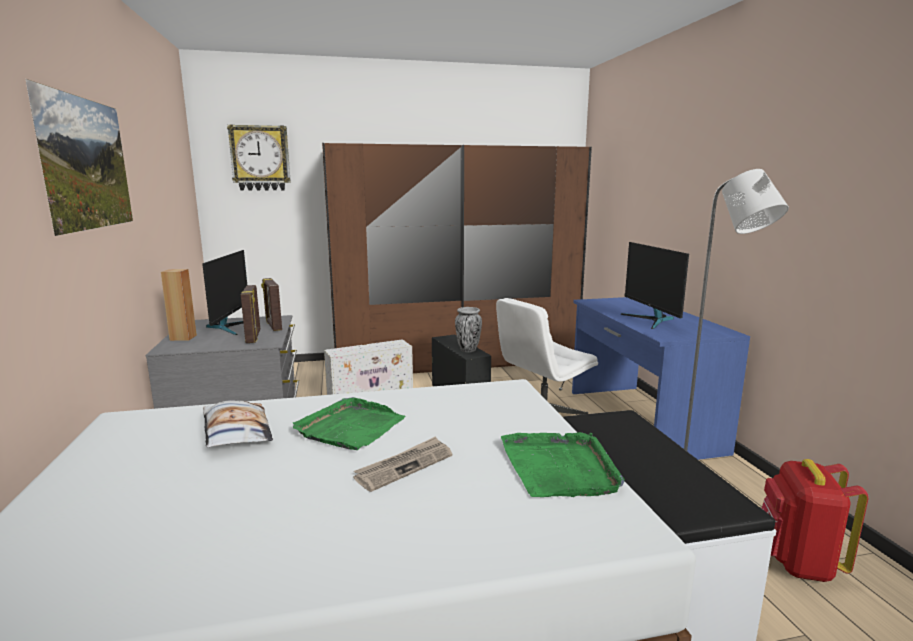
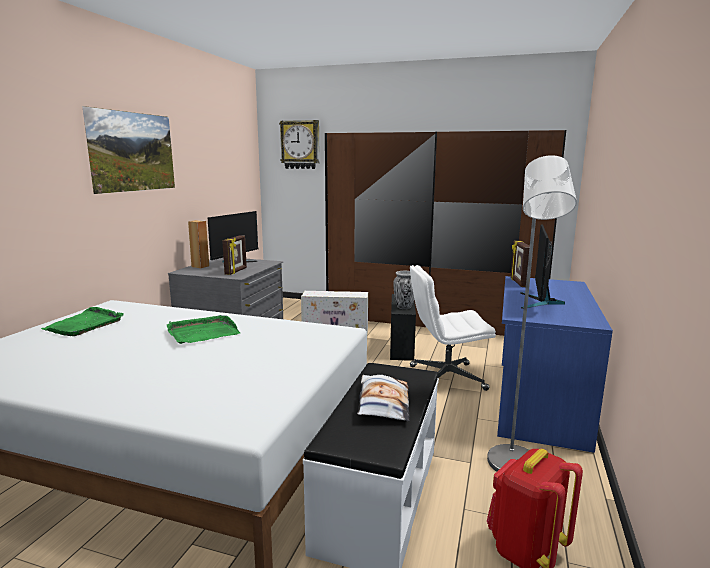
camera: 30 degrees right, 0 degrees up
pillow [203,400,273,447] -> pillow moved to [357,375,410,421]
picture frame [261,278,282,331] -> picture frame moved to [510,241,530,287]
newspaper [354,436,452,492] -> none
green tray [501,432,625,497] -> green tray moved to [41,307,124,336]

